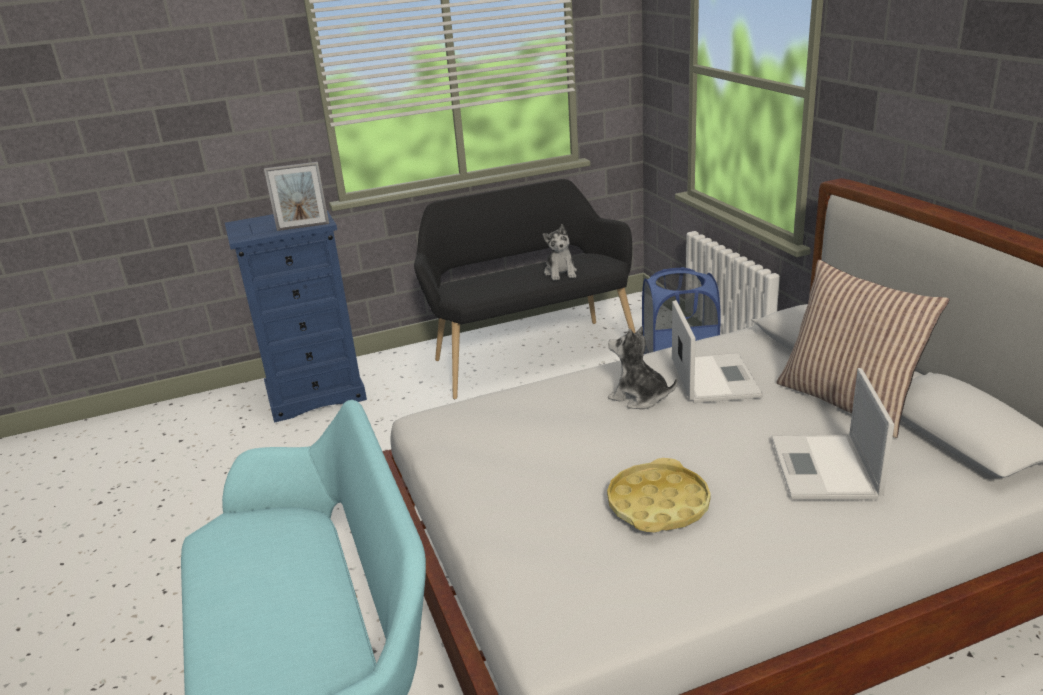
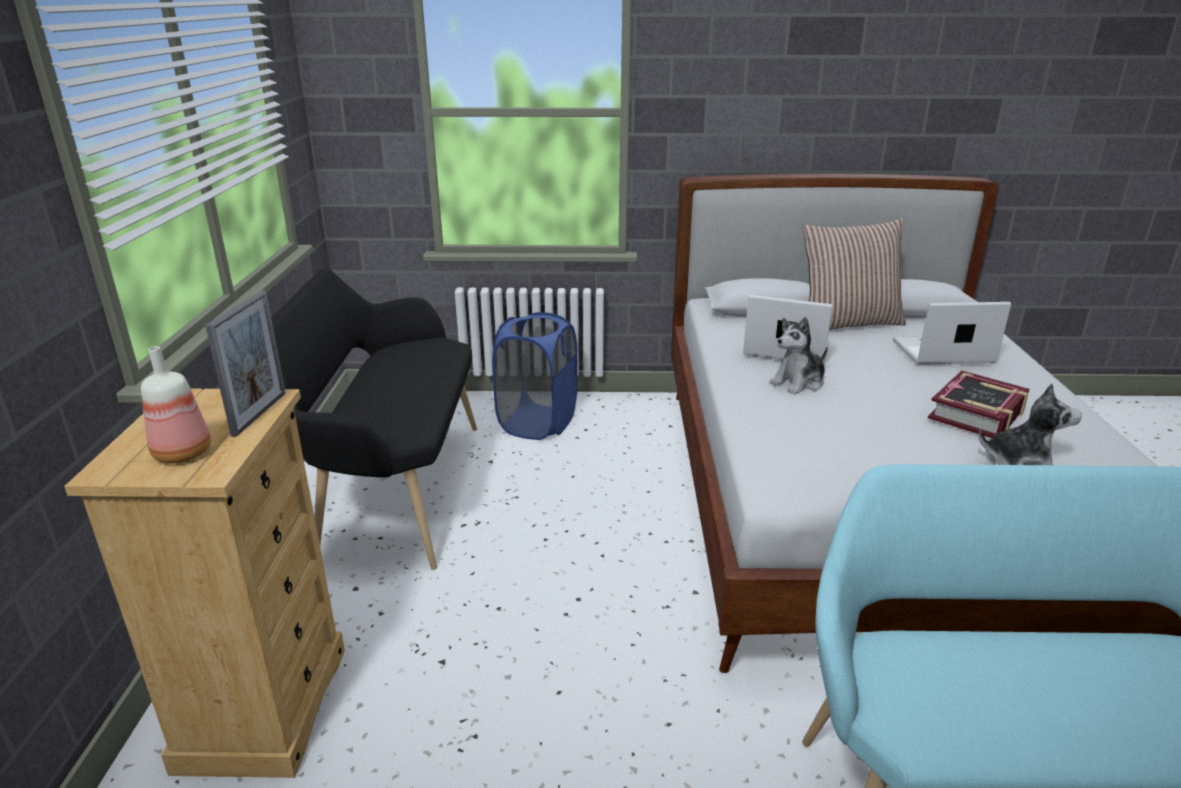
camera: 70 degrees left, 0 degrees up
blue dresser [225,211,367,423] -> beige dresser [64,389,345,778]
plush toy [543,224,577,281] -> plush toy moved to [979,384,1082,465]
yellow tray [607,458,711,532] -> book [928,370,1030,438]
laptop [771,368,894,500] -> laptop turned 150 degrees clockwise [893,302,1011,365]
none -> bottle [141,346,211,463]

